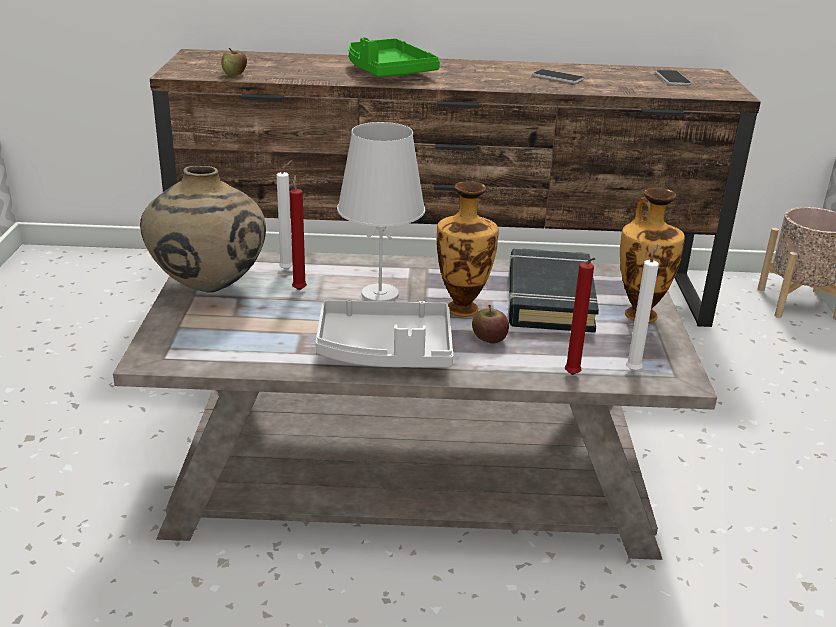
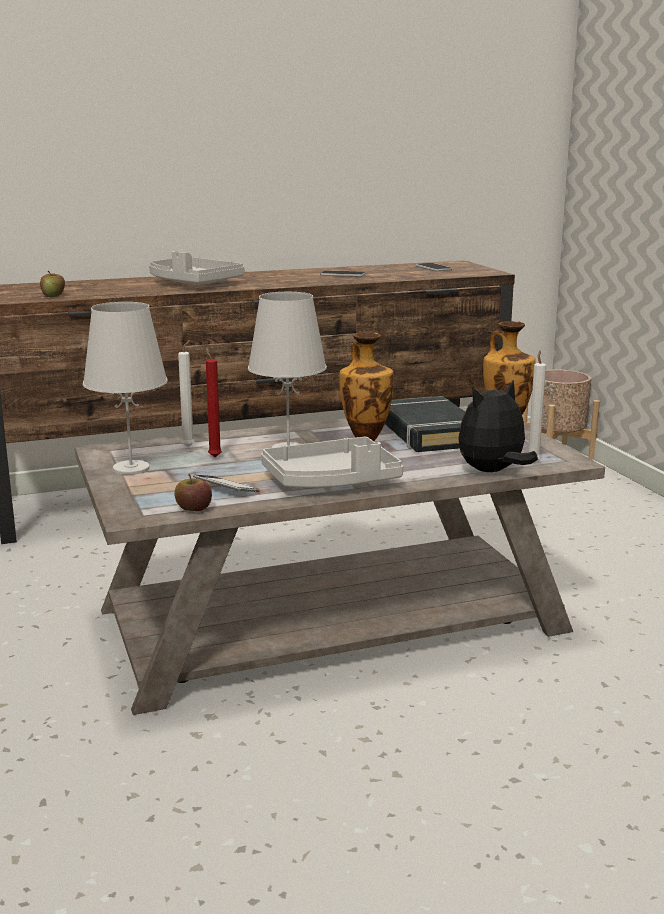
camera: 20 degrees left, 10 degrees down
beige vase [140,166,266,292] -> white table lamp [83,302,168,475]
green tray [349,37,440,77] -> grey tray [149,251,244,284]
apple [472,305,509,344] -> apple moved to [174,474,212,511]
red candle [565,258,596,375] -> plush toy [459,379,538,472]
none -> phone [193,475,260,492]

